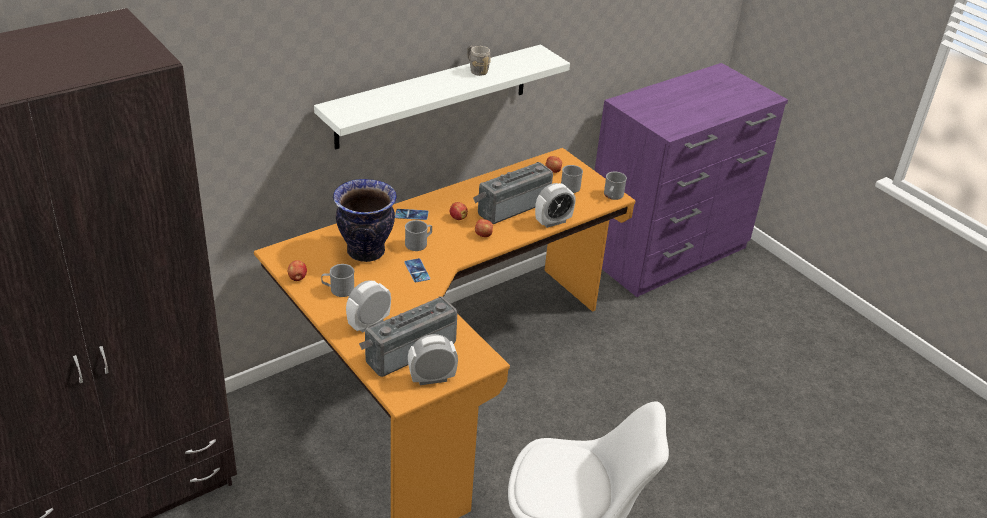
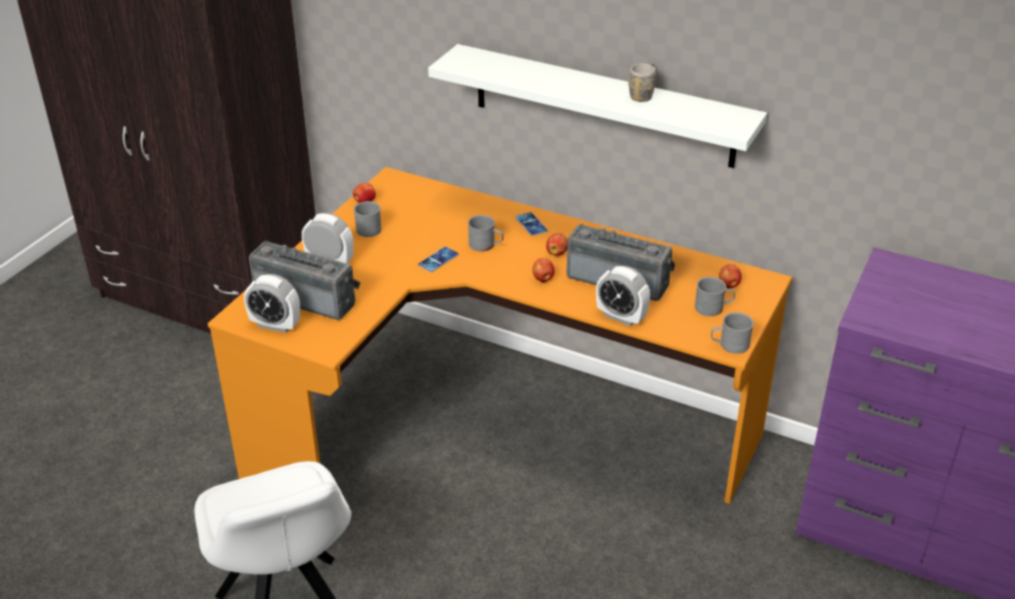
camera: 65 degrees right, 0 degrees up
vase [333,179,397,262] -> none
alarm clock [408,334,458,385] -> alarm clock turned 150 degrees clockwise [244,274,300,333]

